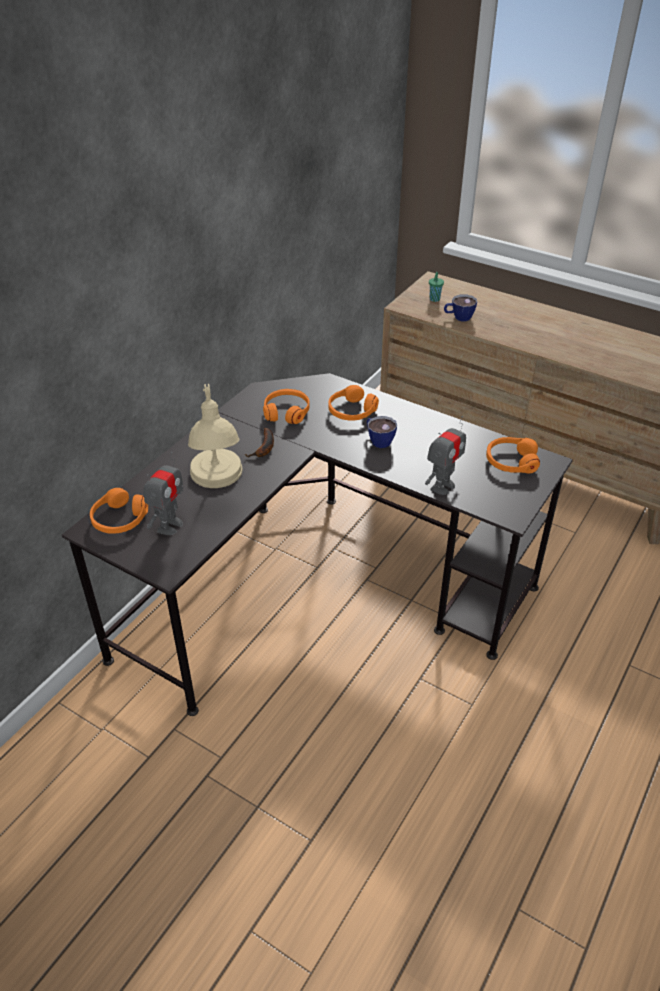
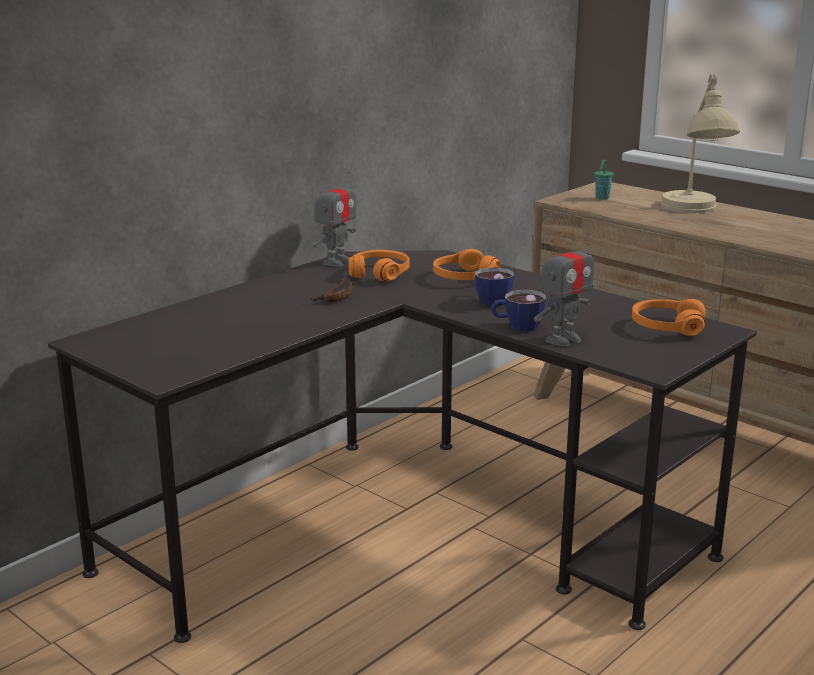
camera: 10 degrees right, 20 degrees down
orange headphones [90,488,148,534] -> none
toy robot [143,451,183,535] -> toy robot moved to [313,171,357,266]
beige table lamp [188,384,243,488] -> beige table lamp moved to [660,74,740,213]
cup [444,294,477,321] -> cup moved to [491,290,546,331]

